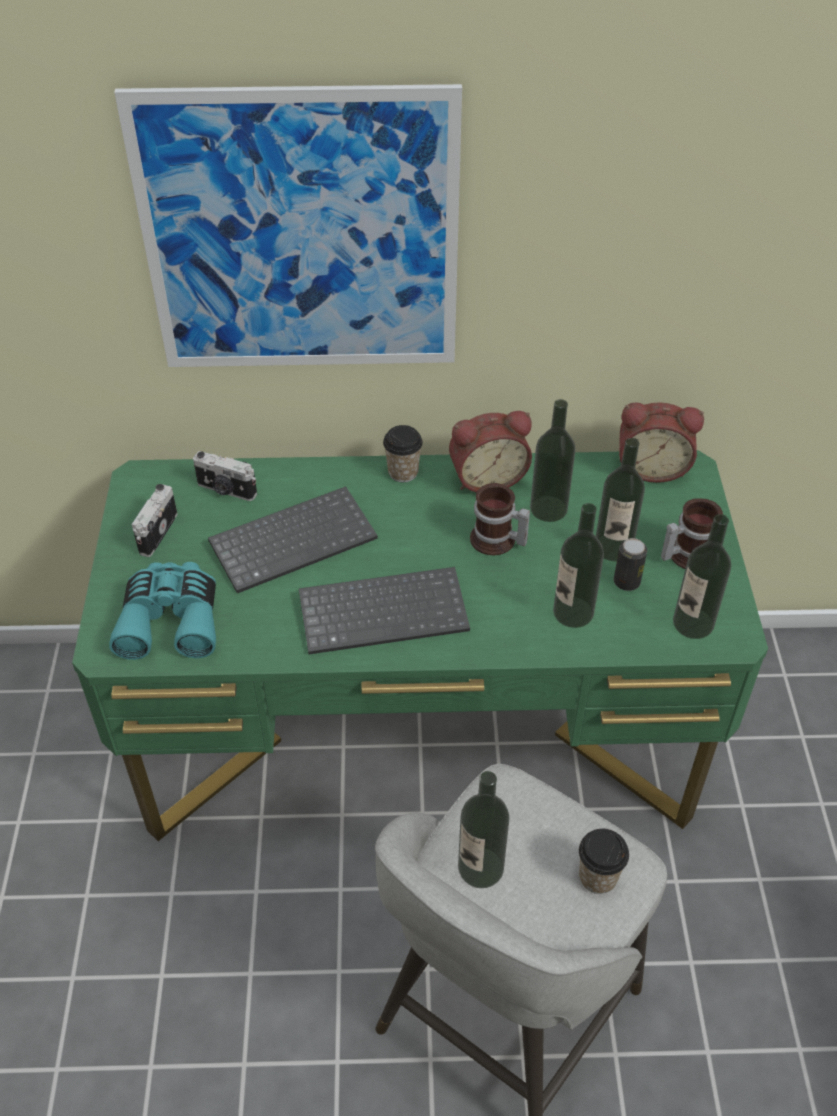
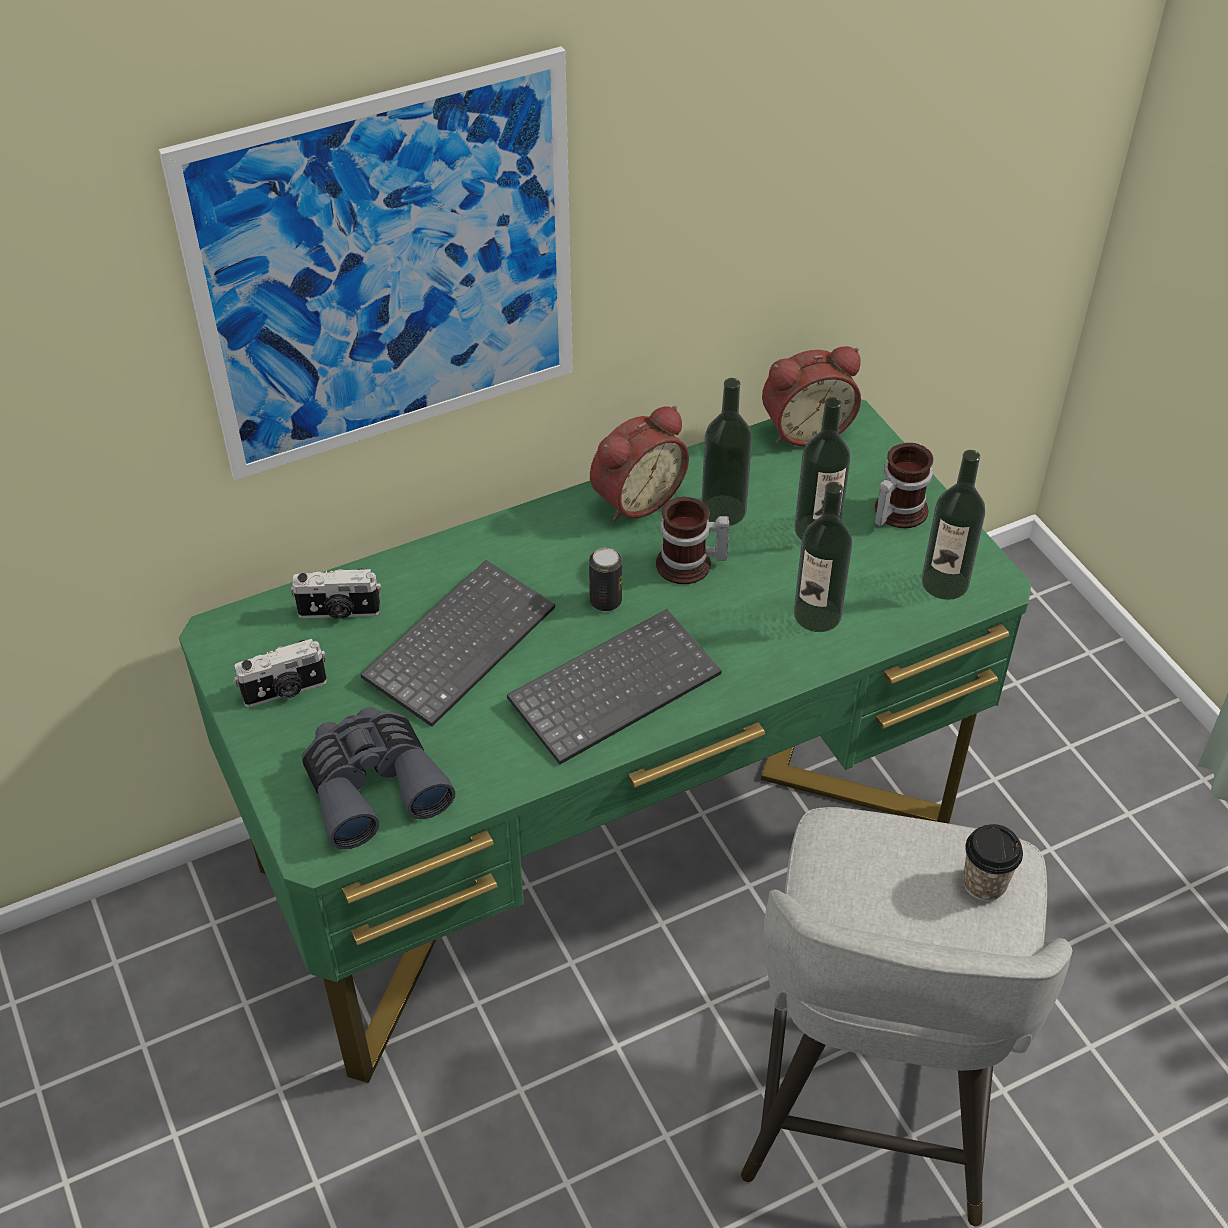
camera: 25 degrees left, 0 degrees up
turquoise binoculars [109,562,216,660] -> grey binoculars [302,707,455,849]
camera [131,484,177,557] -> camera turned 105 degrees counterclockwise [234,639,327,707]
cup [383,425,423,482] -> none
bottle [458,771,510,888] -> none
can [614,538,647,591] -> can moved to [589,548,622,611]

